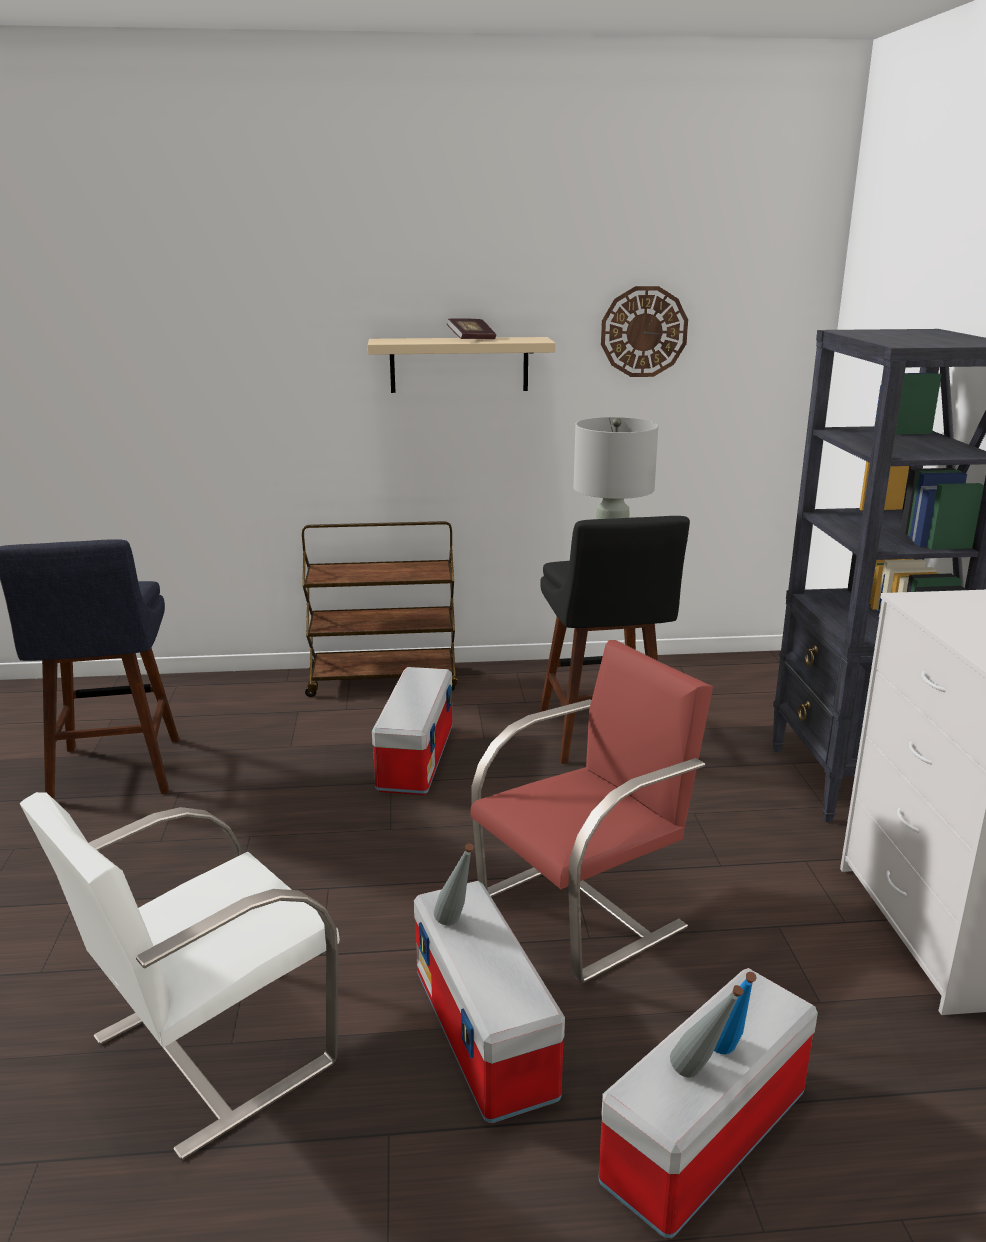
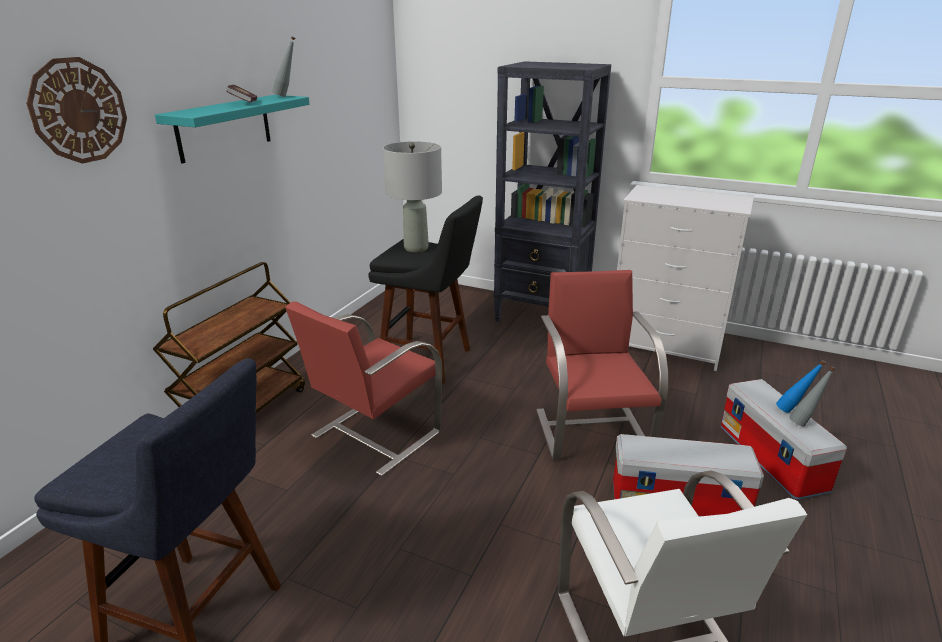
camera: 60 degrees left, 5 degrees up
beige shelf [368,337,556,393] -> turquoise shelf [155,95,310,164]
storage box [372,667,452,795] -> red chair [285,302,442,476]
grey bottle [434,843,474,925] -> grey bottle moved to [272,36,295,97]
wall clock [601,286,688,377] -> wall clock moved to [26,57,127,164]

